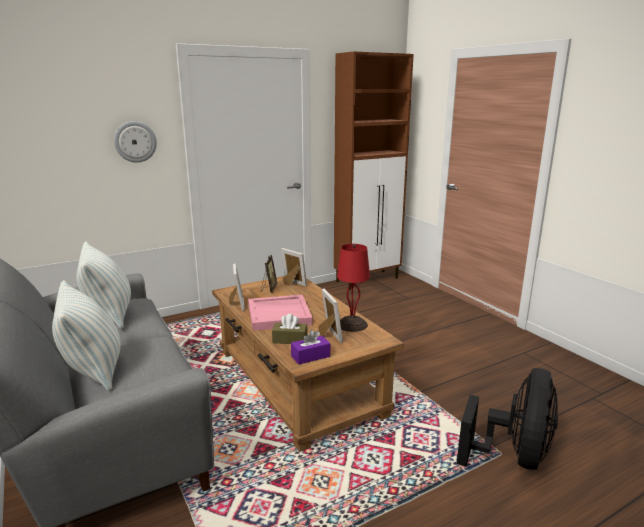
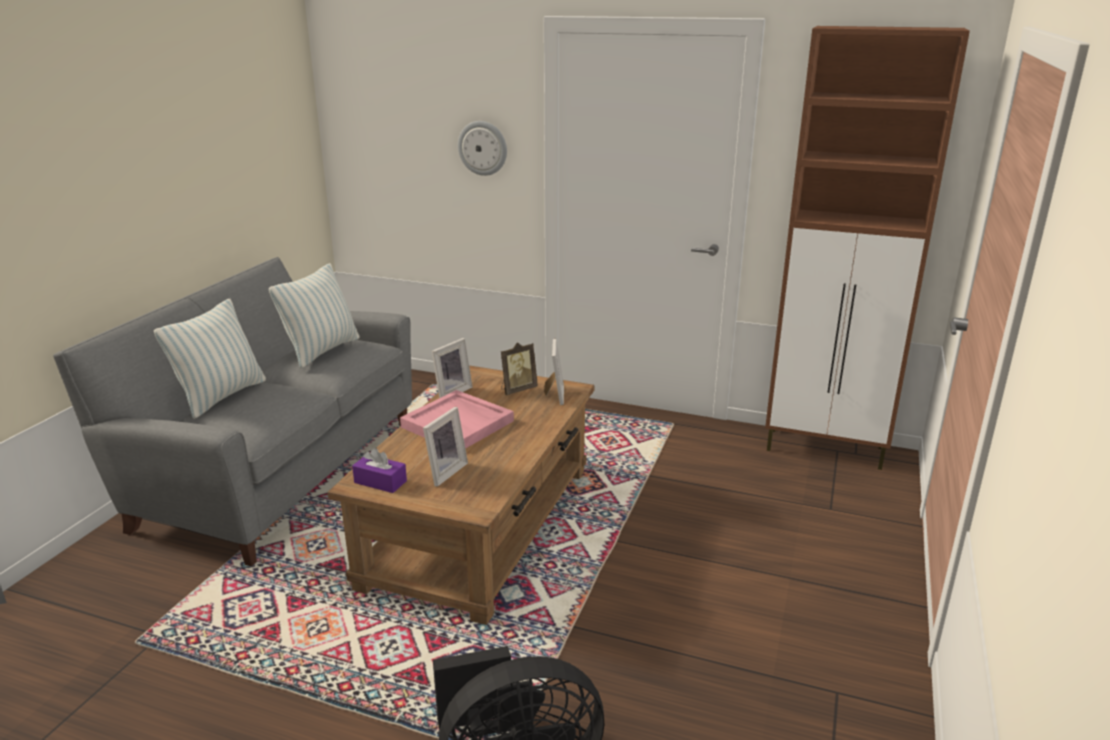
camera: 50 degrees right, 5 degrees up
brown tissue box [272,314,308,344] -> none
red table lamp [337,244,370,332] -> none

